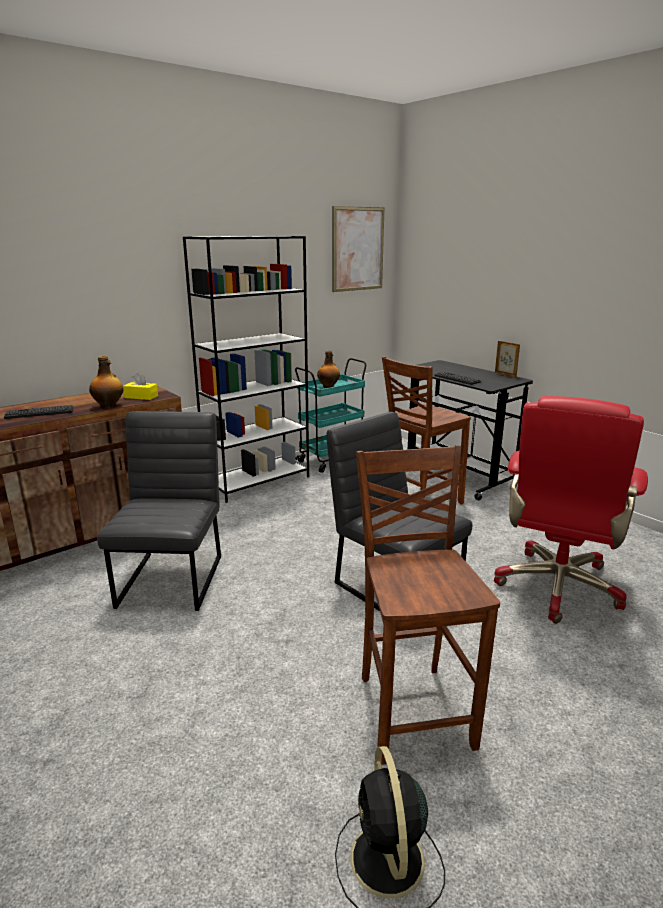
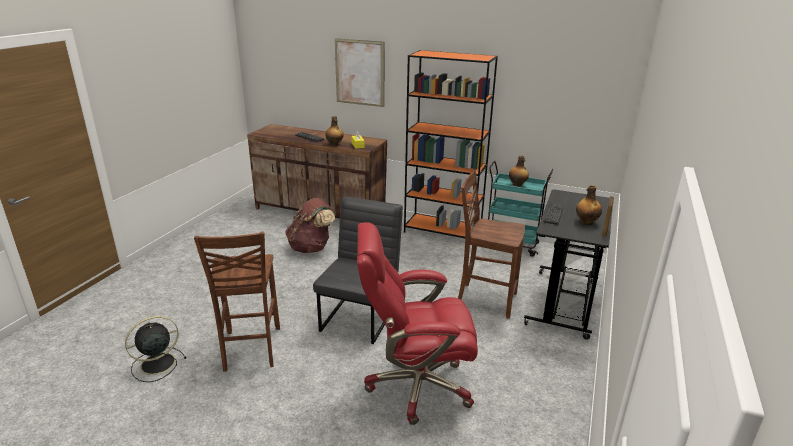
camera: 60 degrees right, 5 degrees up
grey chair [97,411,221,611] -> brown backpack [285,198,335,253]
white bookcase [183,236,309,503] -> orange bookcase [404,50,498,238]
picture [332,206,385,292] -> picture moved to [335,38,385,107]
brown chair [356,445,500,765] -> brown chair turned 120 degrees clockwise [194,232,280,372]
none -> bottle [576,185,602,225]

